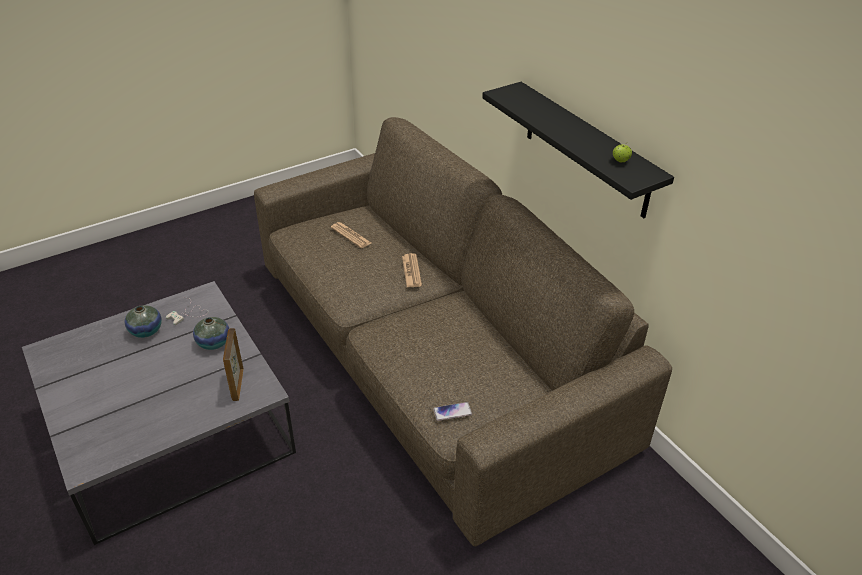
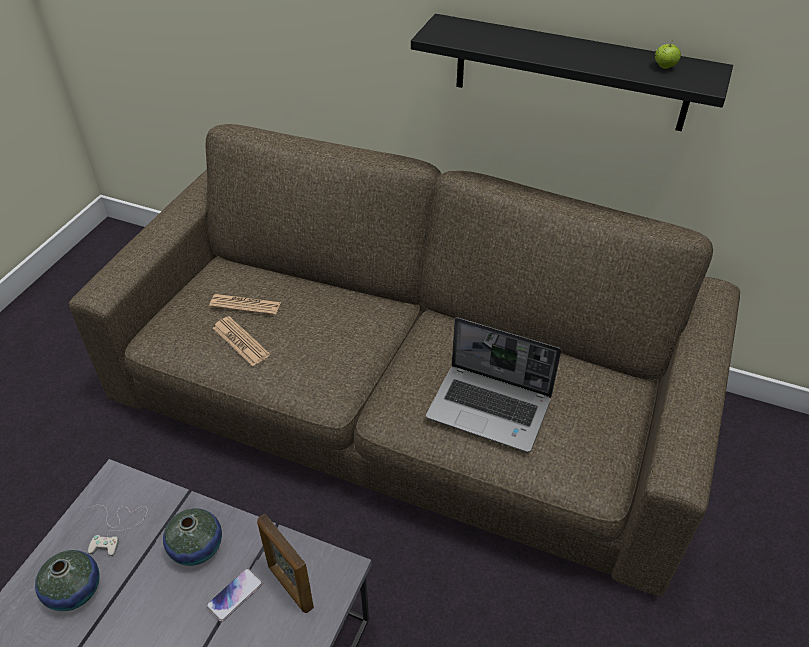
camera: 35 degrees left, 5 degrees up
newspaper [402,253,422,287] -> newspaper moved to [213,316,270,366]
phone [433,402,472,421] -> phone moved to [206,568,263,622]
none -> laptop [426,317,561,452]

